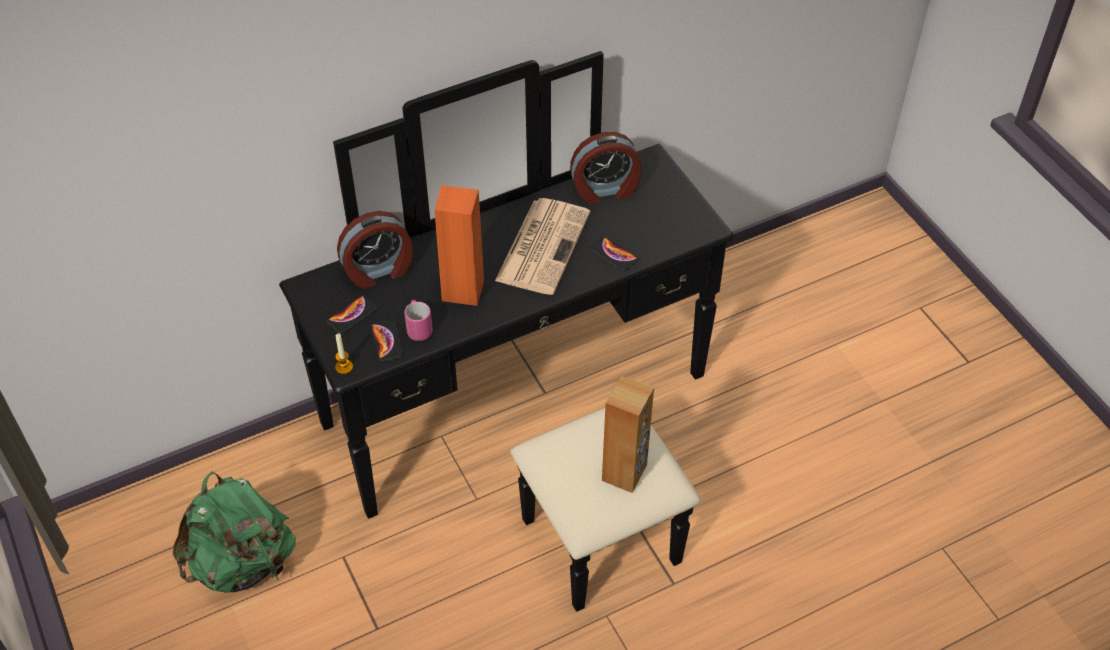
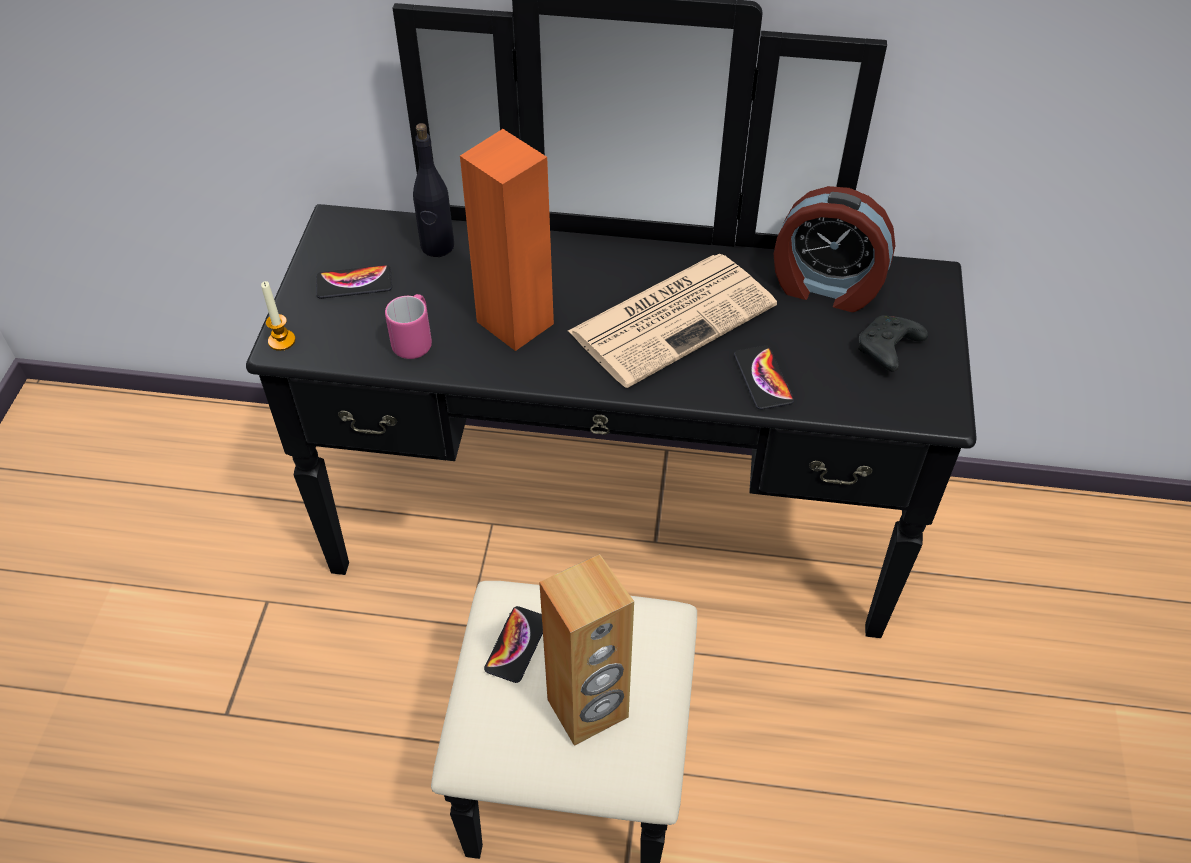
camera: 35 degrees right, 0 degrees up
green backpack [172,471,296,592] -> none
alarm clock [337,211,413,289] -> black bottle [413,123,454,257]
phone [371,320,403,362] -> phone moved to [484,606,543,683]
none -> black game controller [858,315,928,372]

